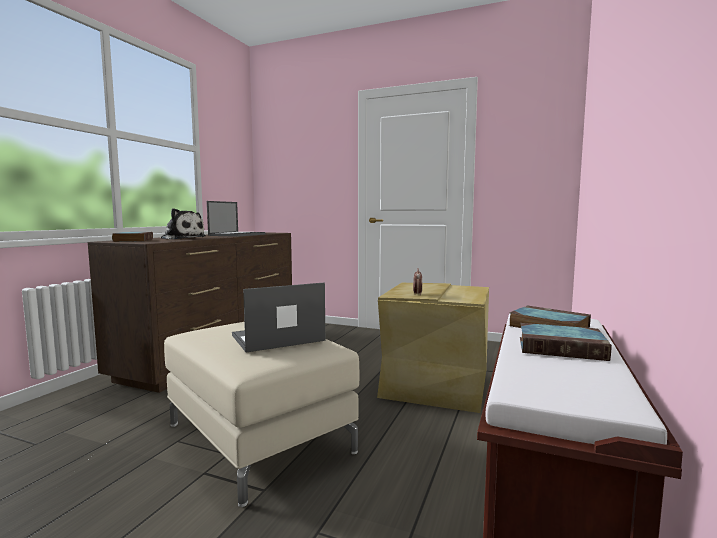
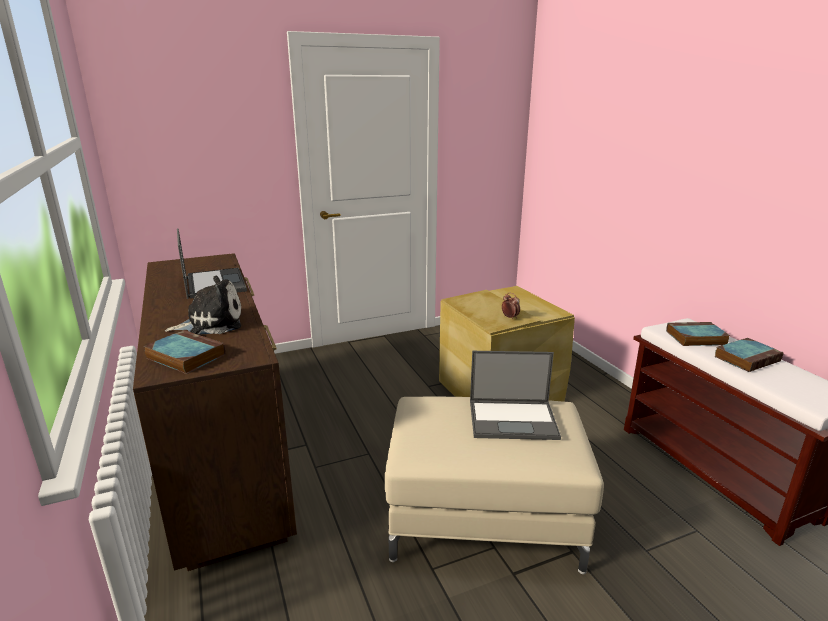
camera: 45 degrees left, 15 degrees up
laptop [232,282,325,352] -> laptop turned 105 degrees counterclockwise [470,351,561,440]

